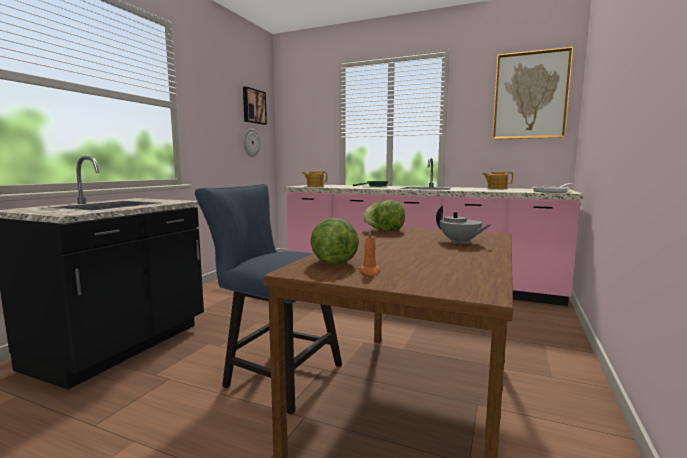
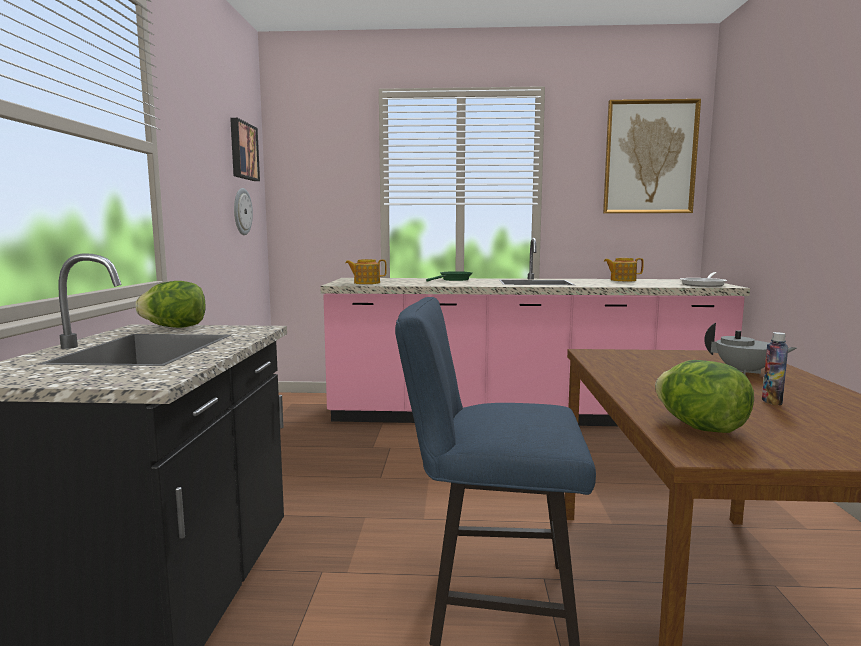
camera: 20 degrees left, 0 degrees up
orange candle [358,230,381,275] -> none
lettuce [363,200,405,231] -> lettuce moved to [135,281,205,328]
none -> bottle [762,332,788,405]

